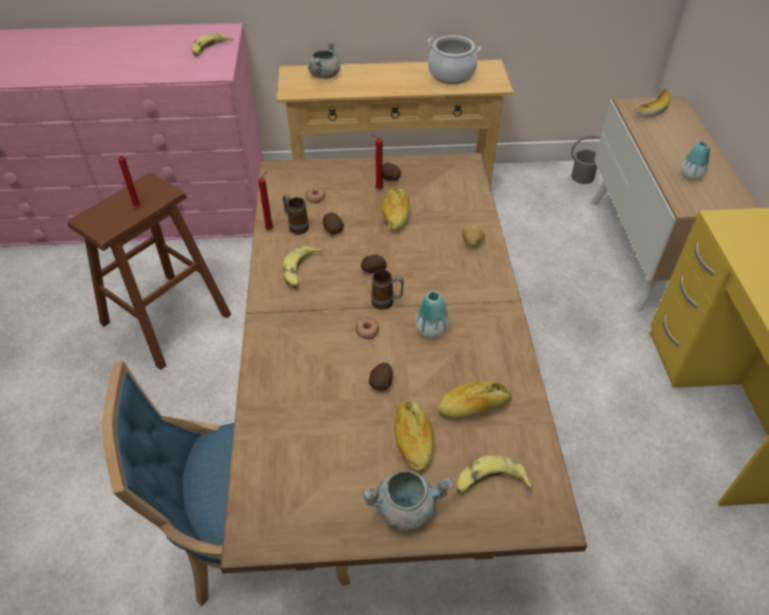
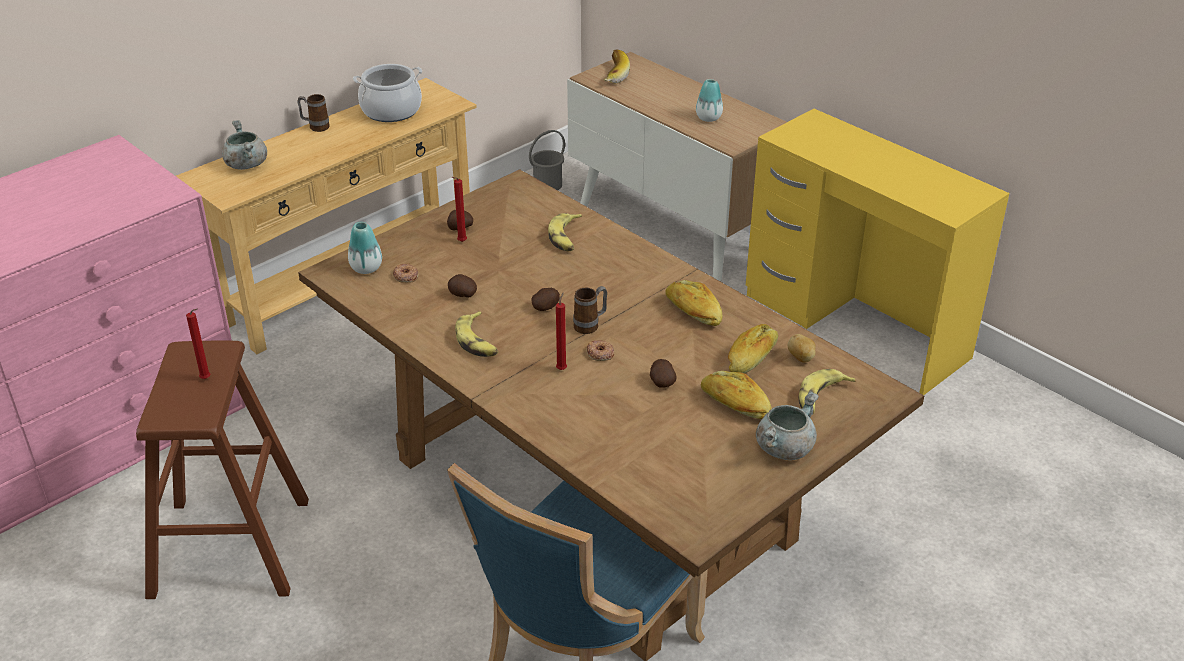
camera: 40 degrees left, 10 degrees down
banana [191,33,233,56] -> banana moved to [548,213,582,251]
red candle [258,171,273,230] -> red candle moved to [556,292,567,370]
mug [282,194,309,234] -> mug moved to [297,94,330,132]
bread [382,187,410,231] -> bread moved to [665,280,722,326]
vase [416,291,449,338] -> vase moved to [348,222,382,274]
potato [462,224,485,247] -> potato moved to [788,334,816,363]

